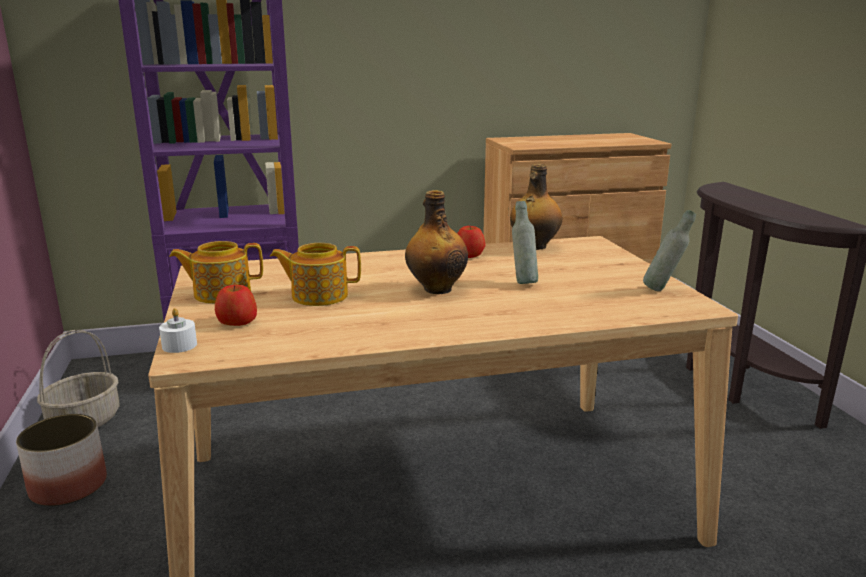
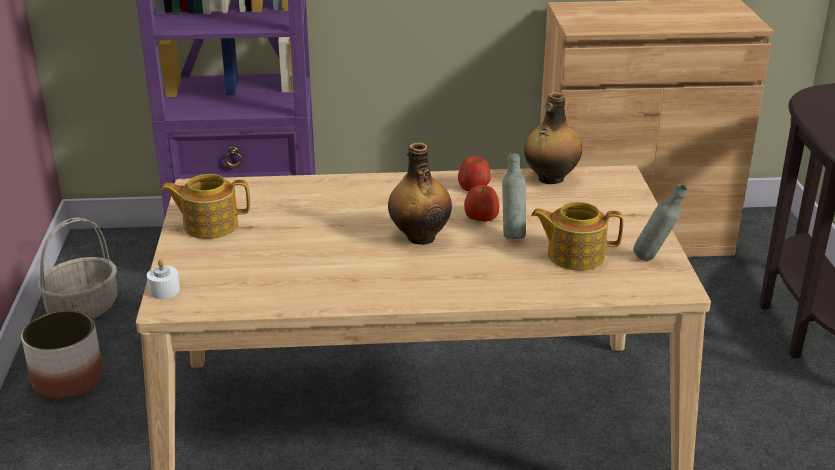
camera: 10 degrees right, 10 degrees up
apple [215,285,257,326] -> apple moved to [464,185,499,221]
teapot [270,243,361,306] -> teapot moved to [531,202,623,271]

